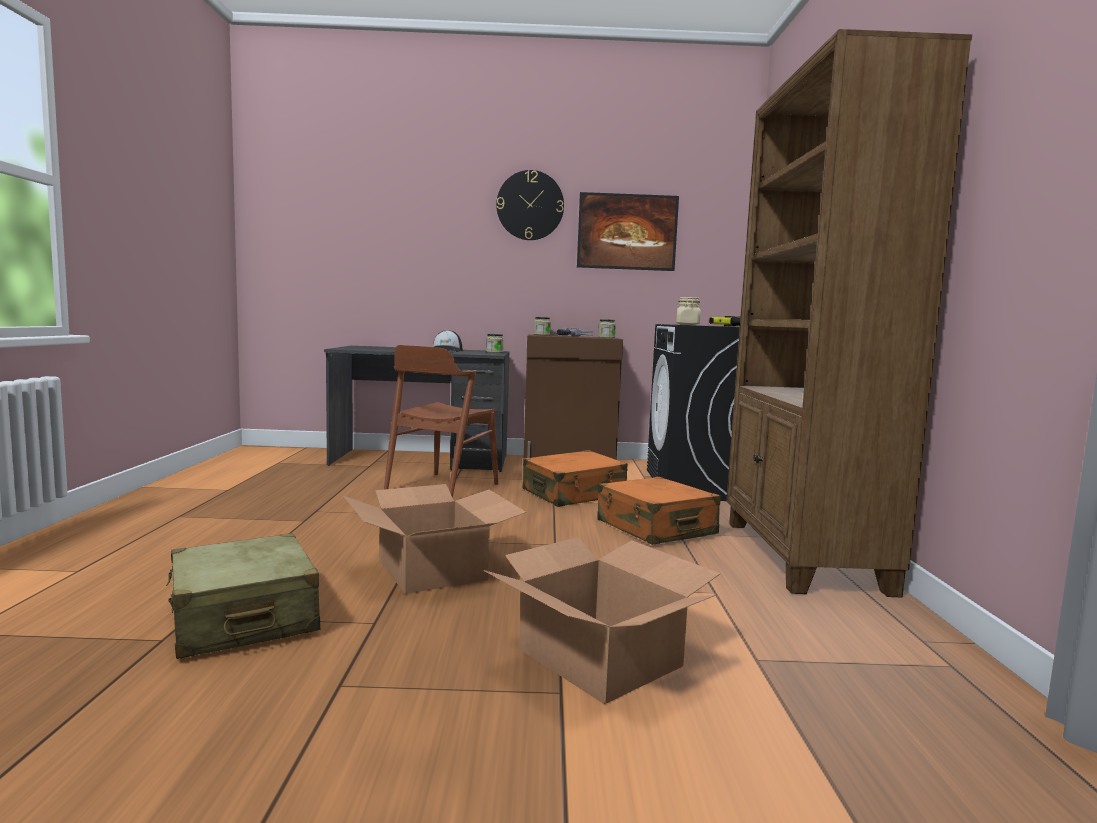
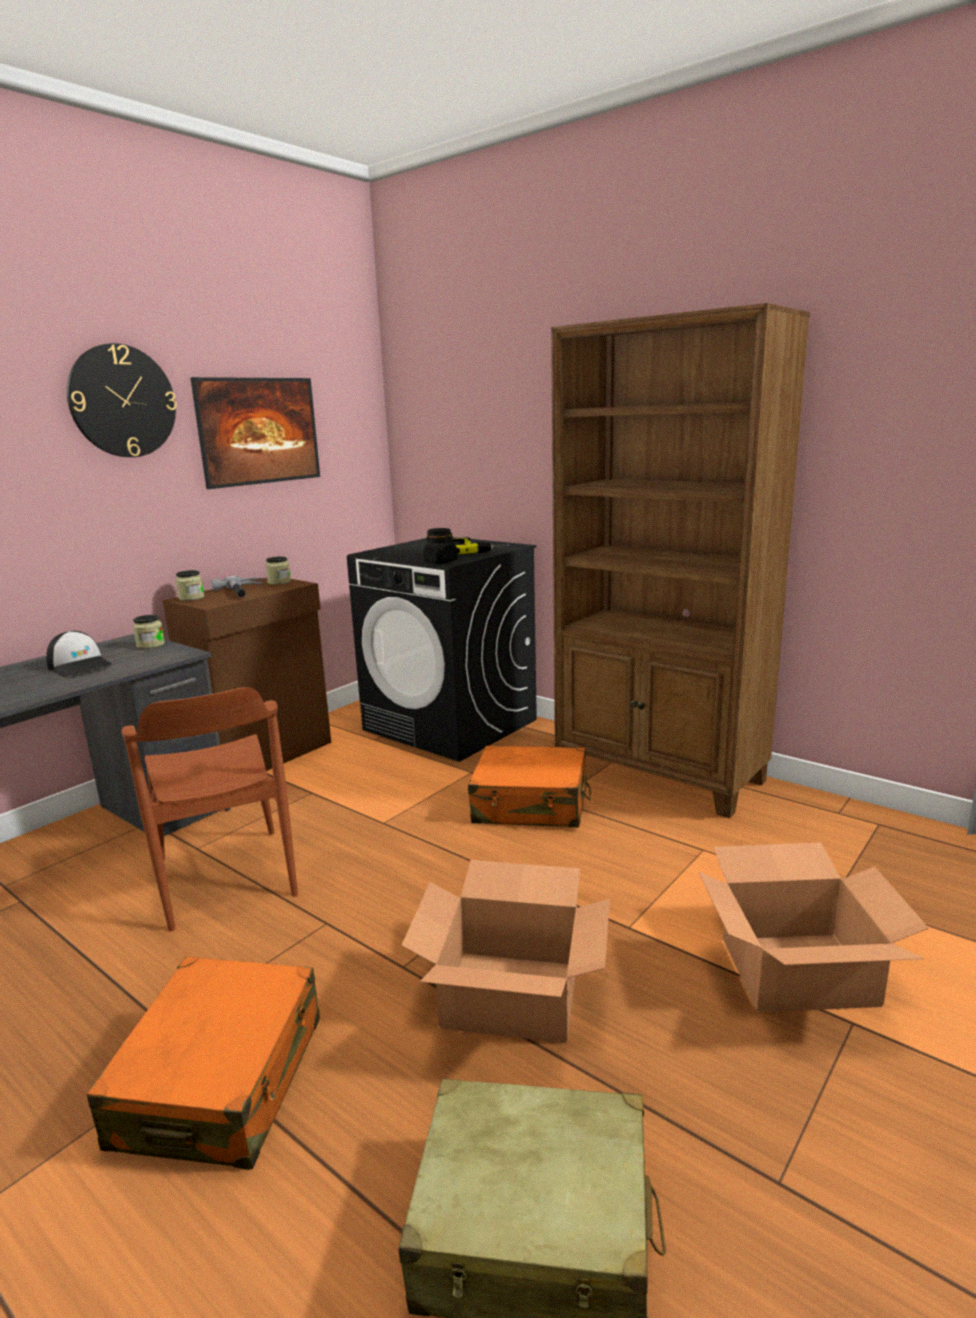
camera: 50 degrees left, 10 degrees up
orange suitcase [523,450,628,507] -> orange suitcase moved to [87,957,320,1170]
beige jar [676,297,701,325] -> black jar [424,528,458,563]

